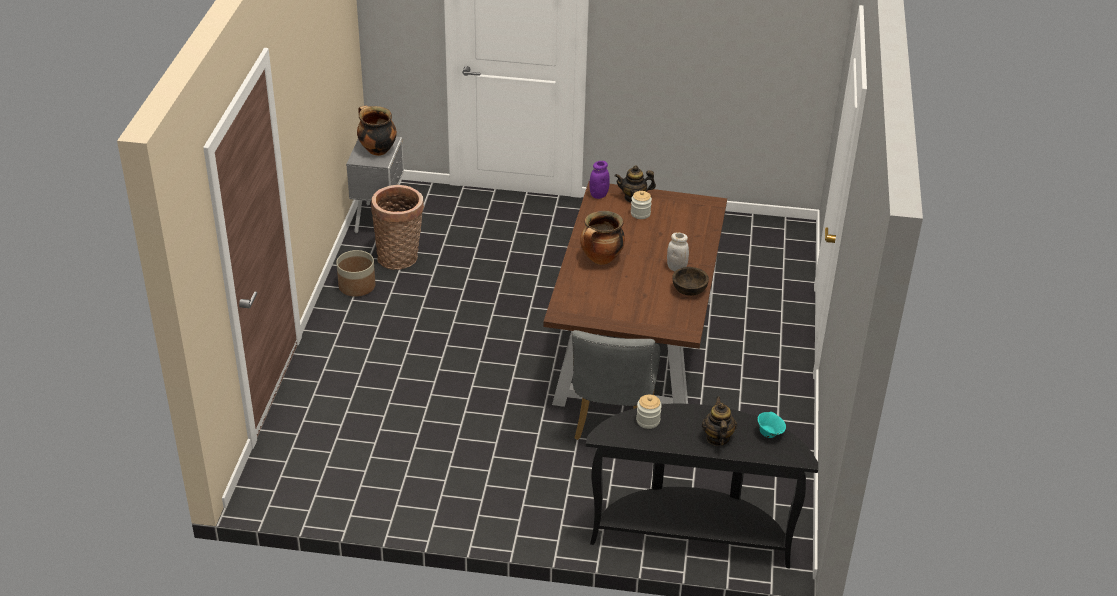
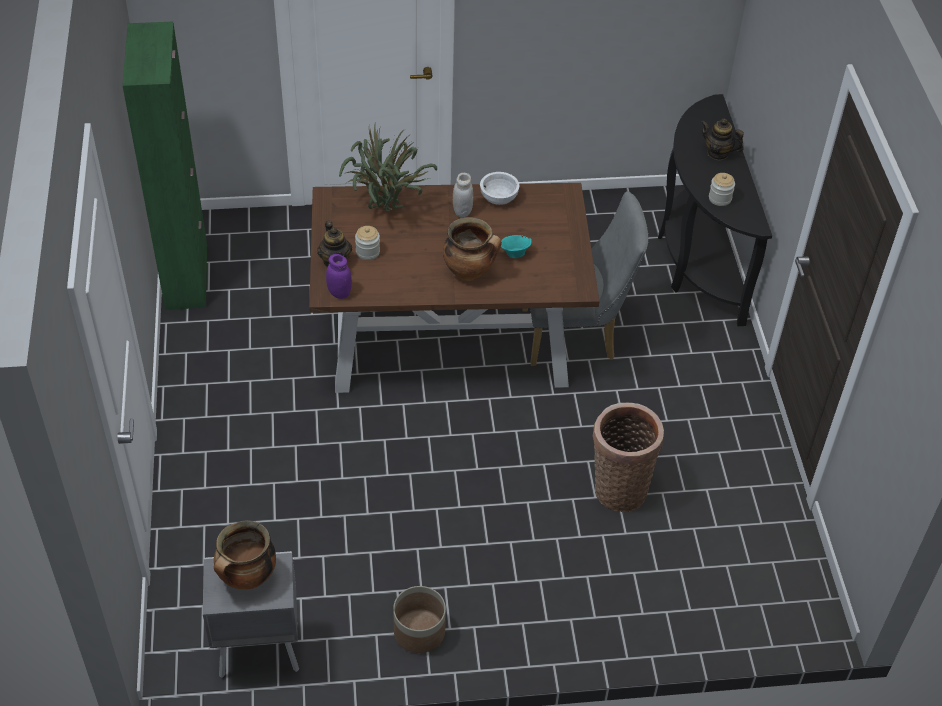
camera: 105 degrees left, 10 degrees up
basket [371,185,424,270] -> basket moved to [592,403,664,512]
brown bowl [672,267,709,296] -> white bowl [480,172,519,205]
teapot [702,397,737,446] -> teapot turned 45 degrees clockwise [701,118,744,160]
turquoise bowl [758,412,786,438] -> turquoise bowl moved to [501,235,532,258]
none -> green cabinet [122,22,207,310]
none -> potted plant [339,121,437,212]

